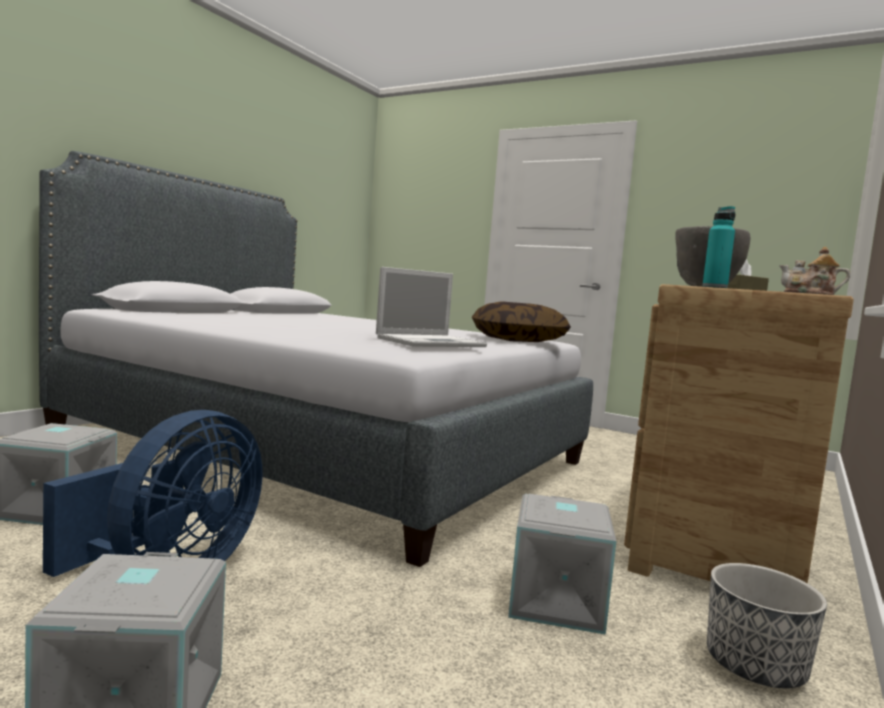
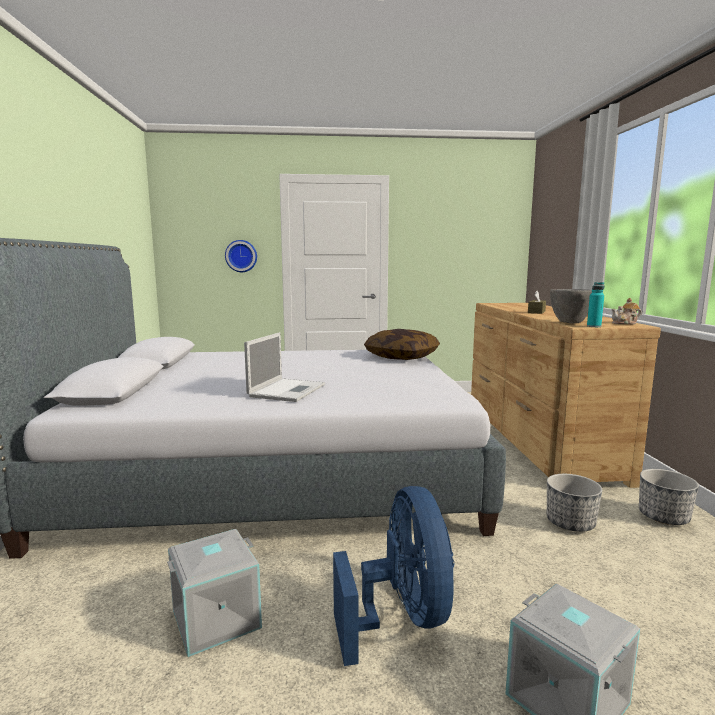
camera: 35 degrees left, 5 degrees up
laptop [376,267,487,347] -> laptop moved to [244,332,325,402]
grey storage box [508,494,616,635] -> planter [547,474,602,532]
none -> wall clock [225,240,257,272]

